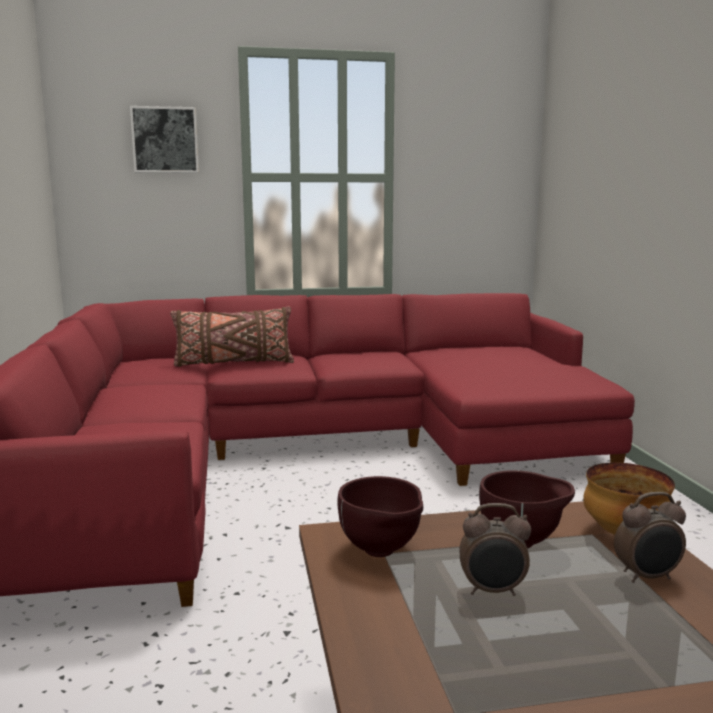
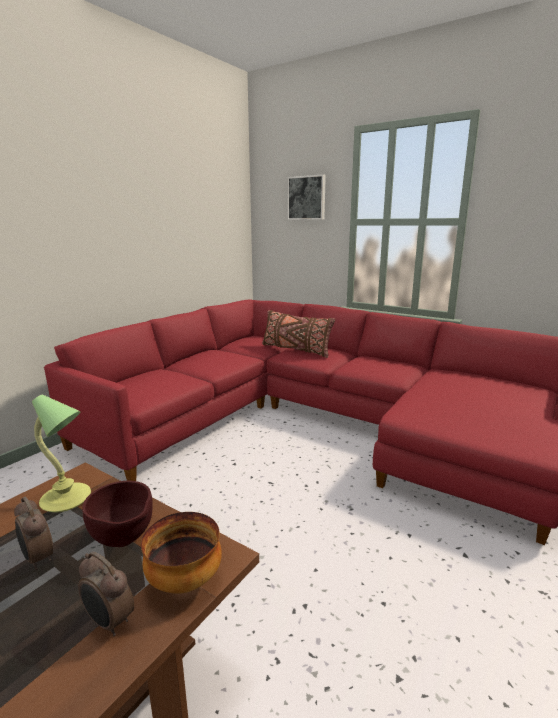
camera: 45 degrees right, 5 degrees up
brown bowl [337,476,423,557] -> table lamp [32,394,91,512]

